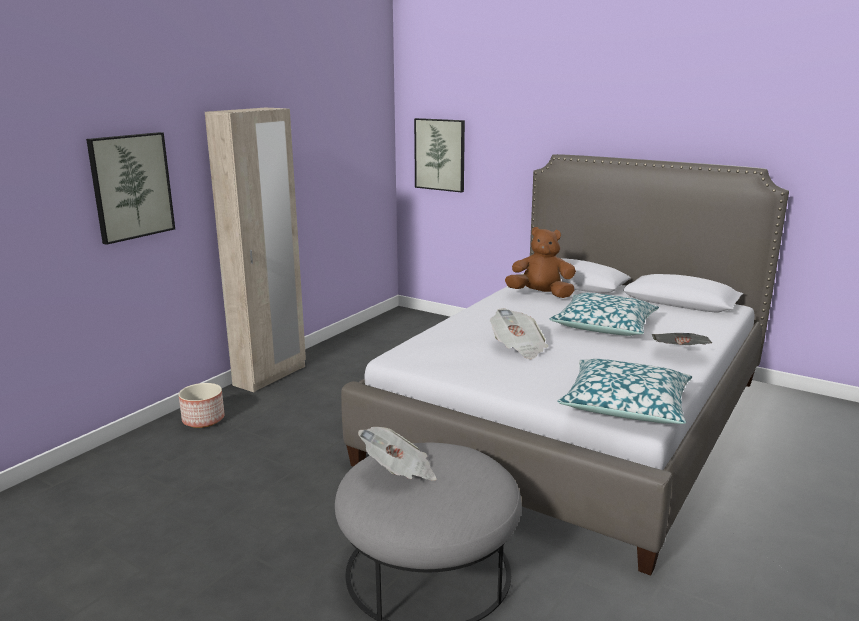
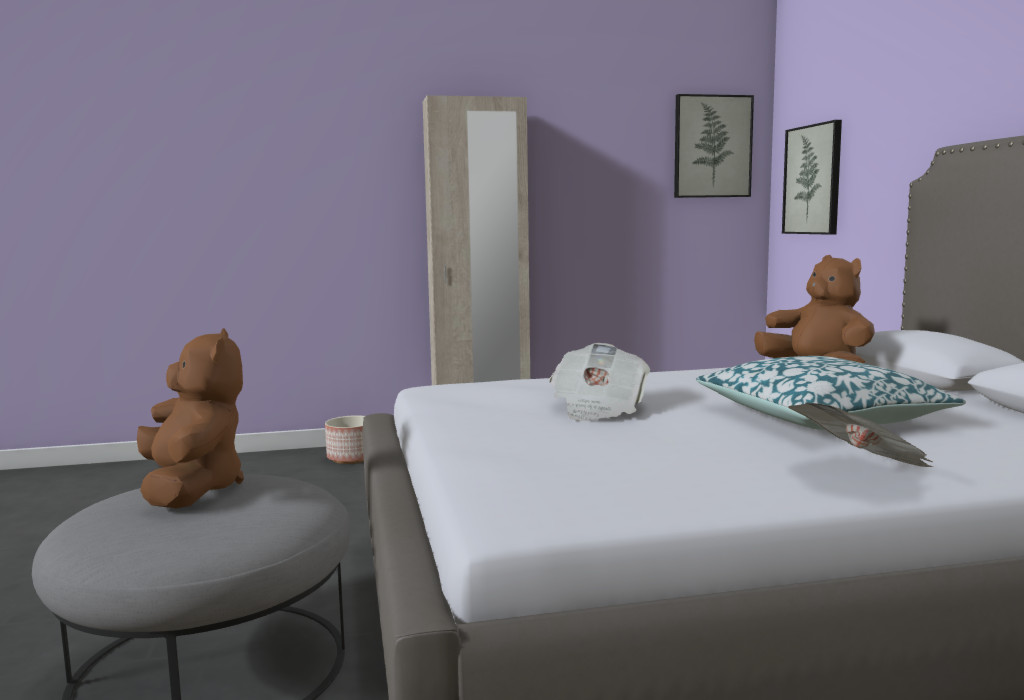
camera: 45 degrees right, 10 degrees down
picture [86,132,175,245] -> picture moved to [674,94,754,198]
newspaper [358,427,437,481] -> brown plush toy [137,328,244,508]
pillow [557,359,692,424] -> none

